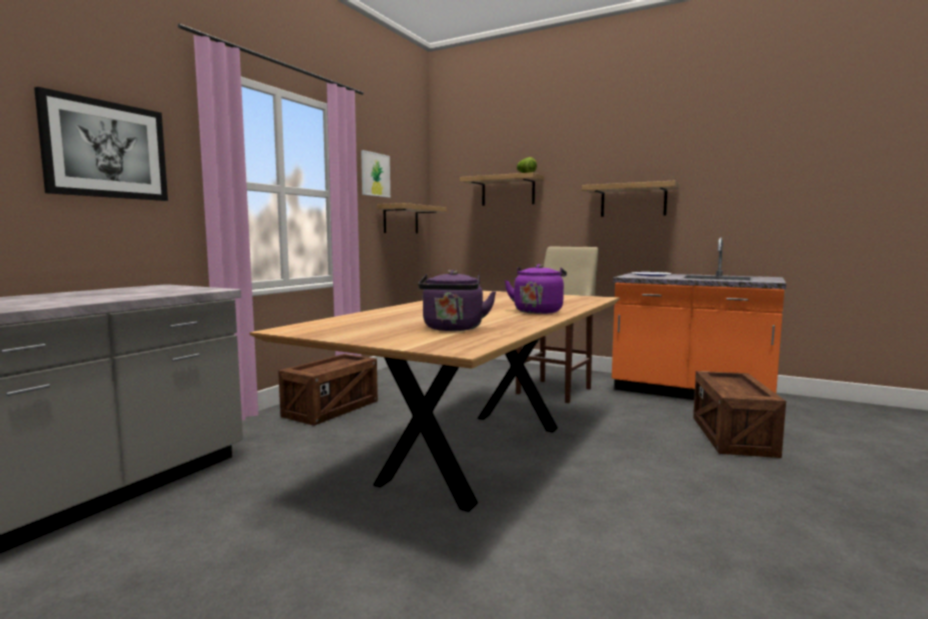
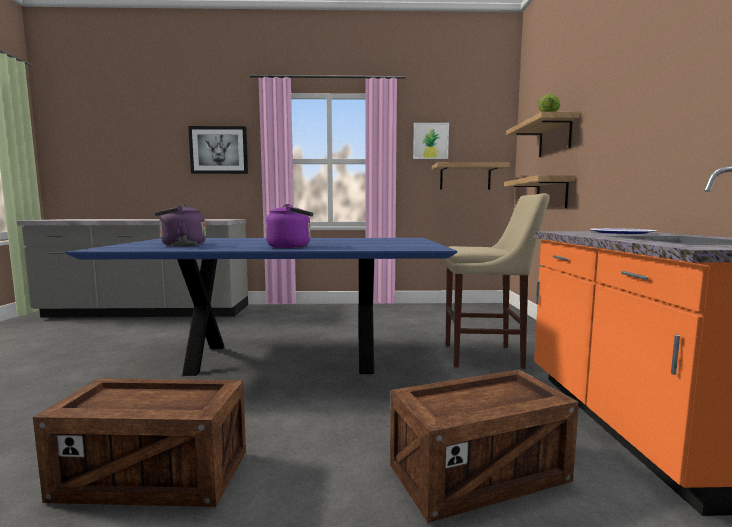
camera: 60 degrees right, 0 degrees up
brown dining table [249,290,620,512] -> blue dining table [65,238,457,376]
crate [278,354,378,426] -> crate moved to [33,378,246,507]
shelf [582,181,680,217] -> shelf moved to [504,175,575,208]

